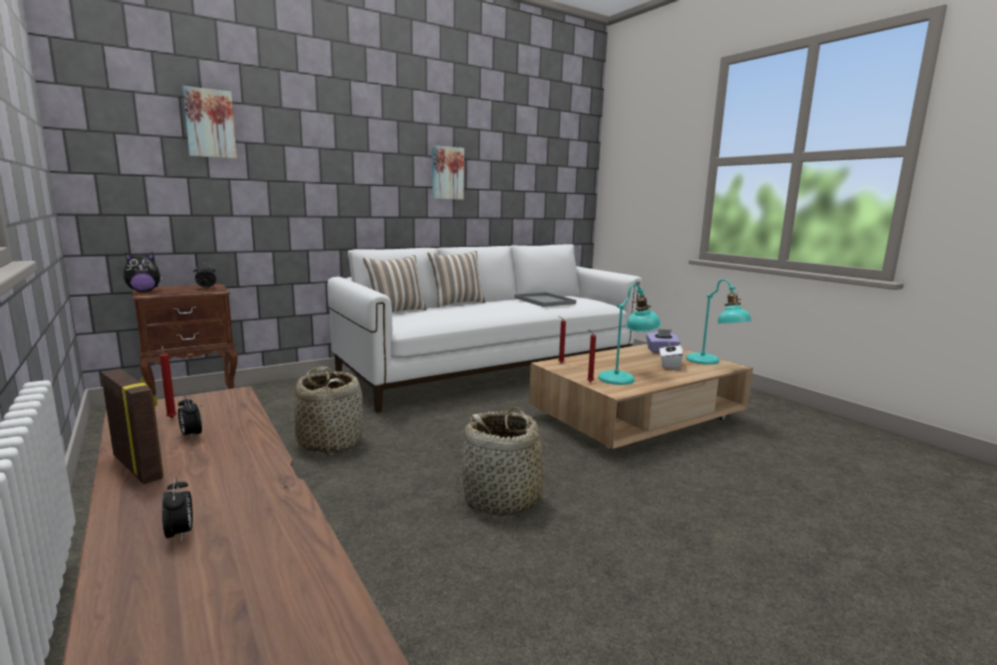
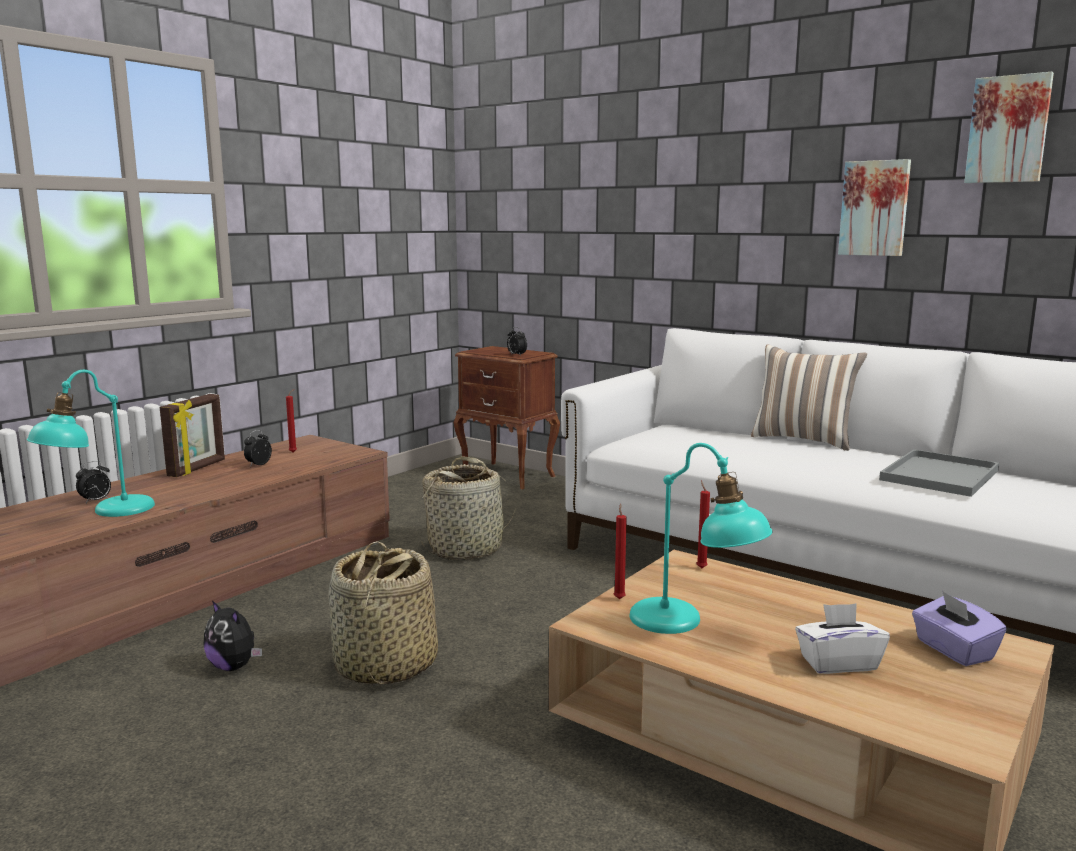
camera: 70 degrees right, 0 degrees up
plush toy [123,252,163,292] -> plush toy moved to [203,601,262,671]
picture [182,86,237,159] -> picture moved to [964,72,1054,183]
pillow [363,255,427,312] -> none
turquoise table lamp [686,279,752,365] -> turquoise table lamp moved to [27,370,155,517]

